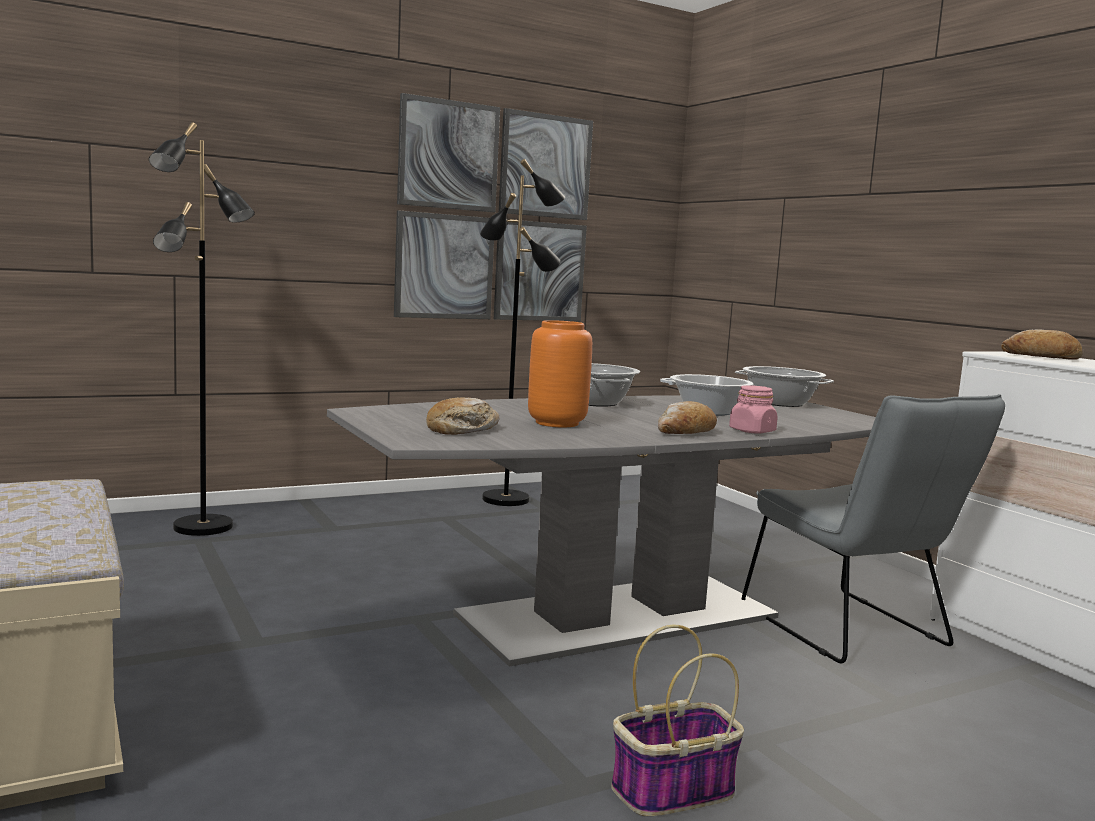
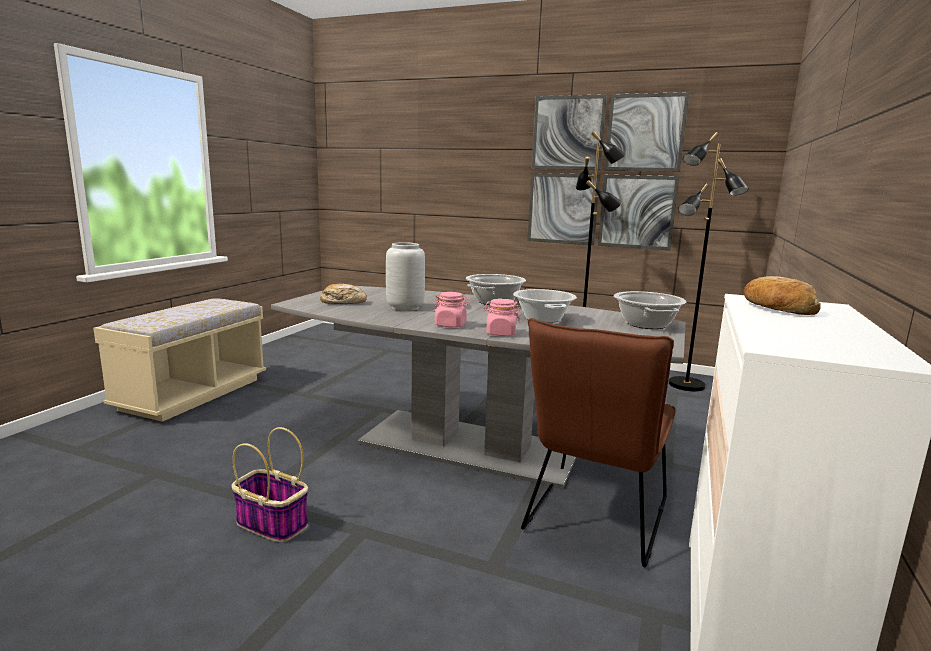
camera: 50 degrees right, 5 degrees up
black floor lamp [149,122,255,536] -> black floor lamp moved to [668,132,749,391]
orange vase [528,320,592,427] -> grey vase [386,242,425,311]
bread [658,401,717,434] -> pink jar [433,292,470,327]
grey chair [742,394,1005,663] -> brown chair [521,318,676,567]

